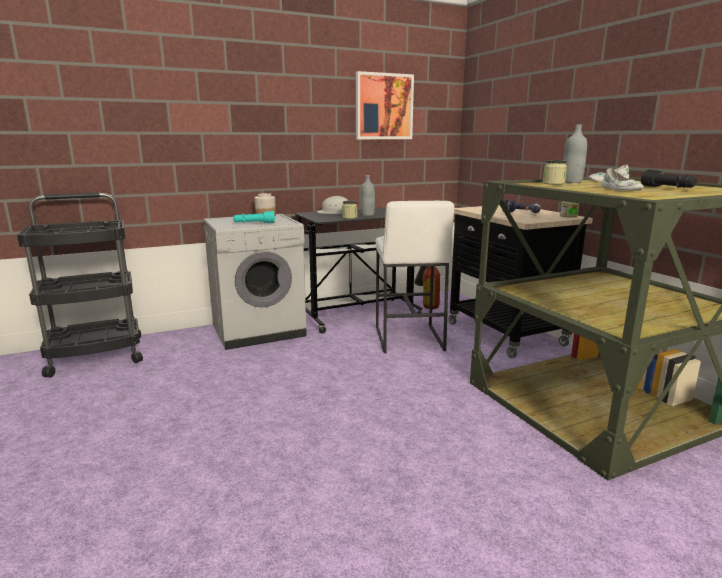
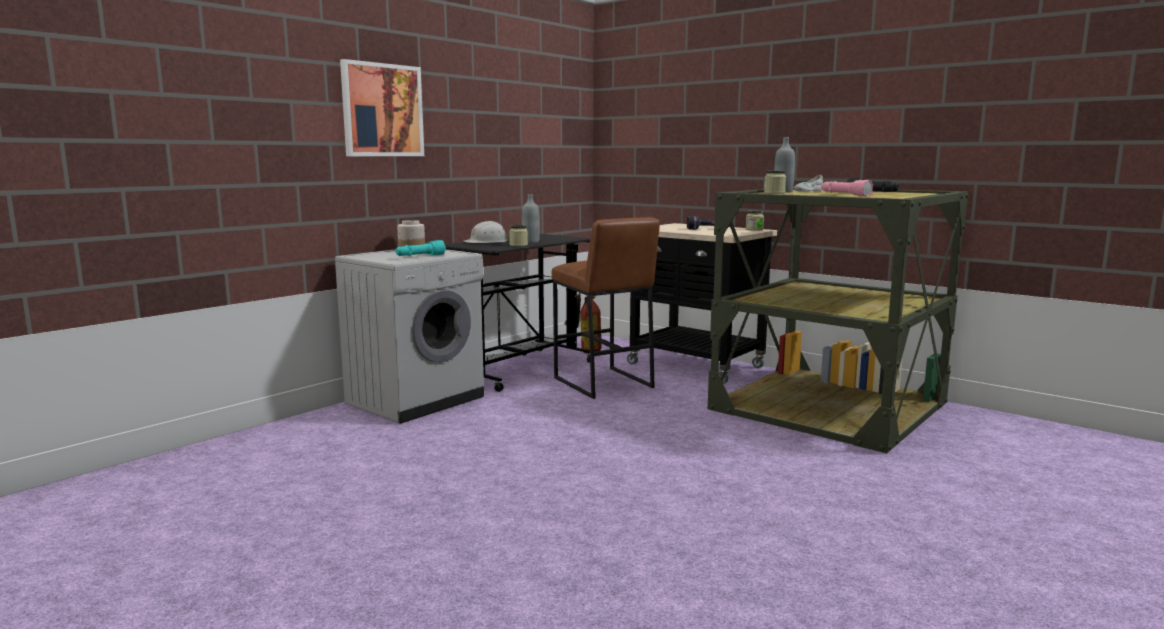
camera: 25 degrees left, 5 degrees down
black cart [17,192,143,377] -> none
picture [356,71,414,139] -> picture moved to [340,59,424,156]
white stool [376,201,454,353] -> brown stool [552,217,660,399]
white shoe [602,169,643,191] -> pink flashlight [821,180,873,197]

